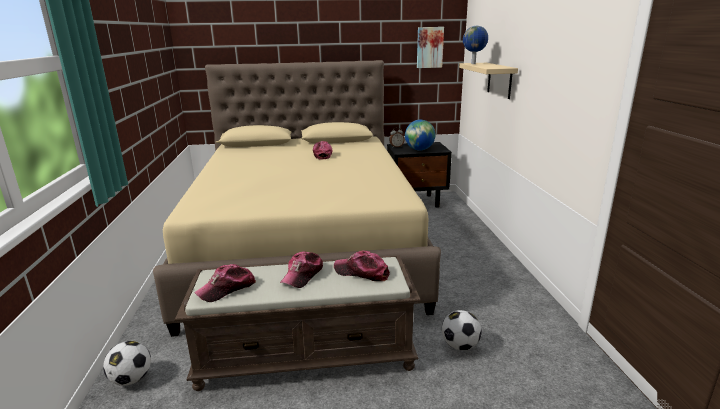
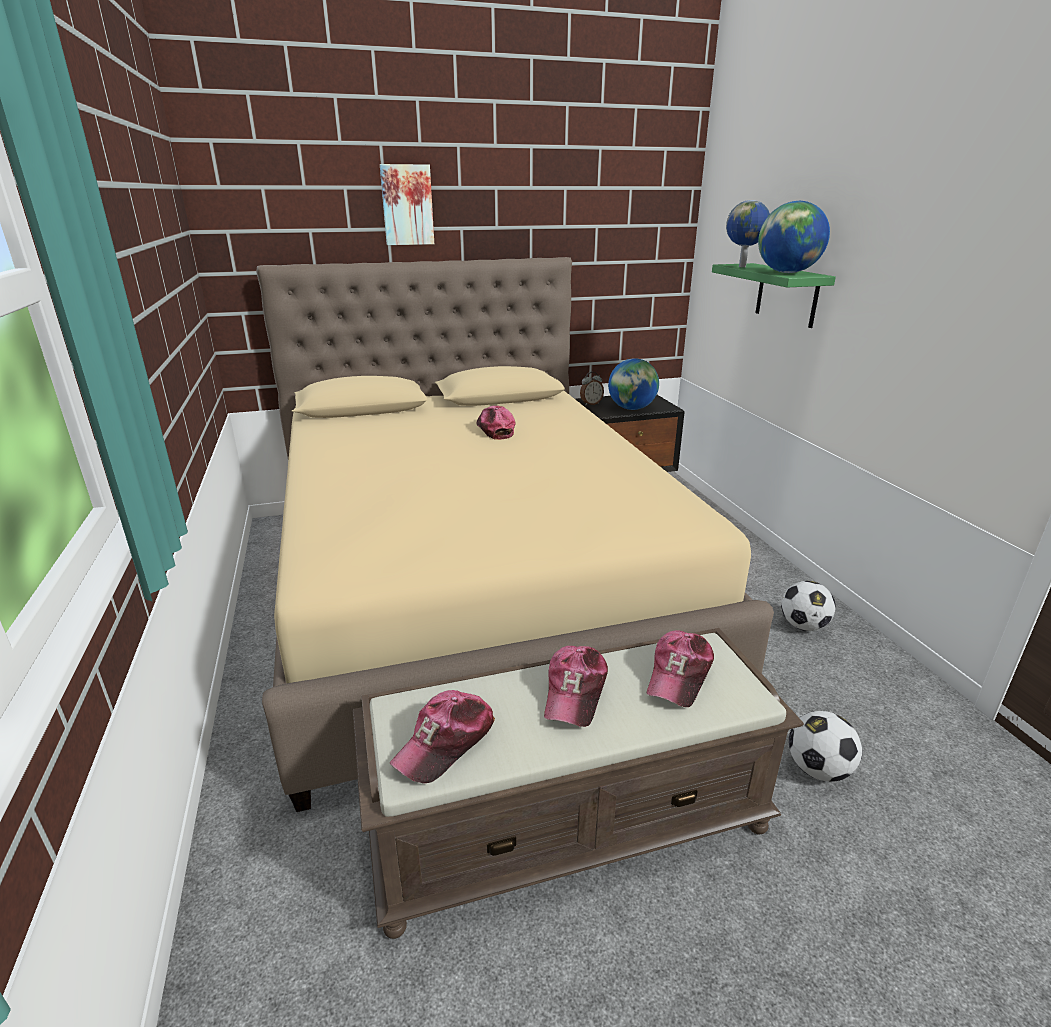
camera: 10 degrees left, 5 degrees up
football [103,341,151,386] -> football moved to [781,581,836,631]
cap [334,251,390,281] -> cap turned 75 degrees counterclockwise [647,630,714,707]
picture [417,27,444,68] -> picture moved to [380,164,434,245]
beige shelf [459,63,518,99] -> green shelf [712,263,836,328]
none -> globe [758,201,830,273]

